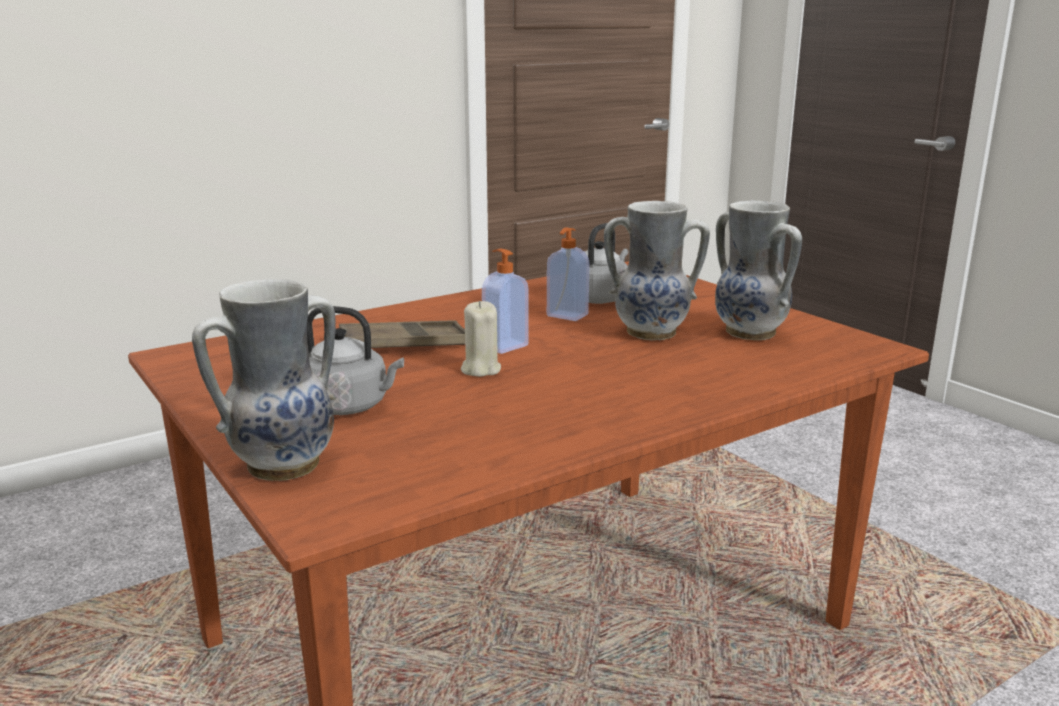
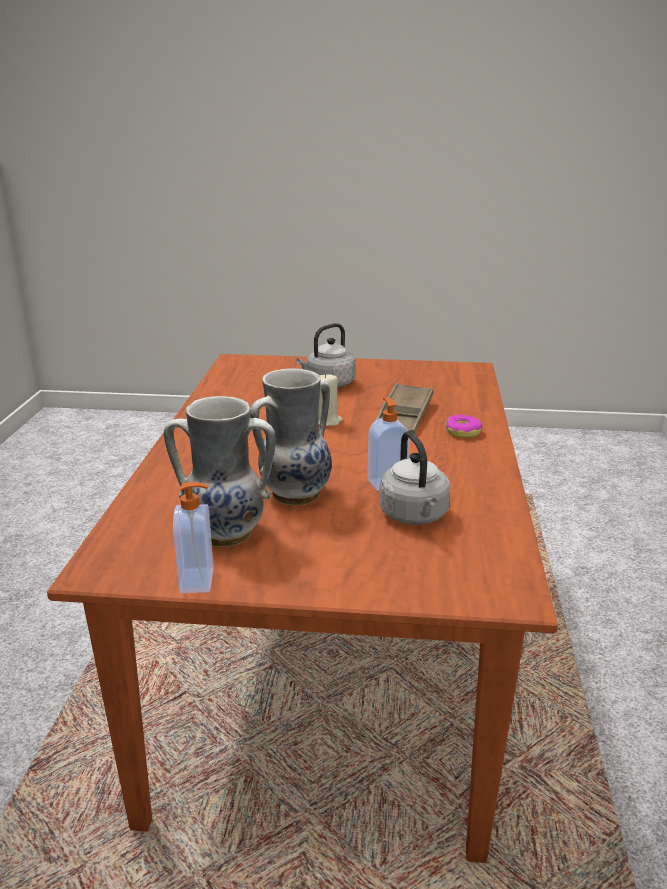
camera: 130 degrees right, 5 degrees up
vase [192,279,336,481] -> none
soap dispenser [482,249,529,354] -> soap dispenser moved to [173,482,214,593]
none -> donut [446,415,483,438]

